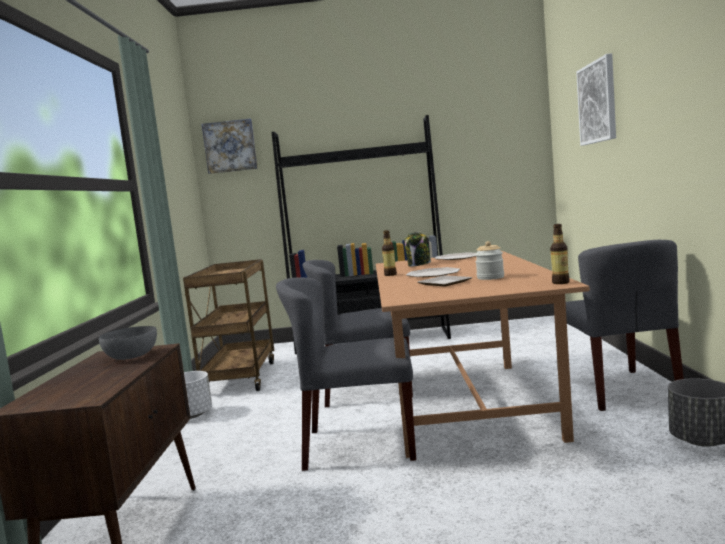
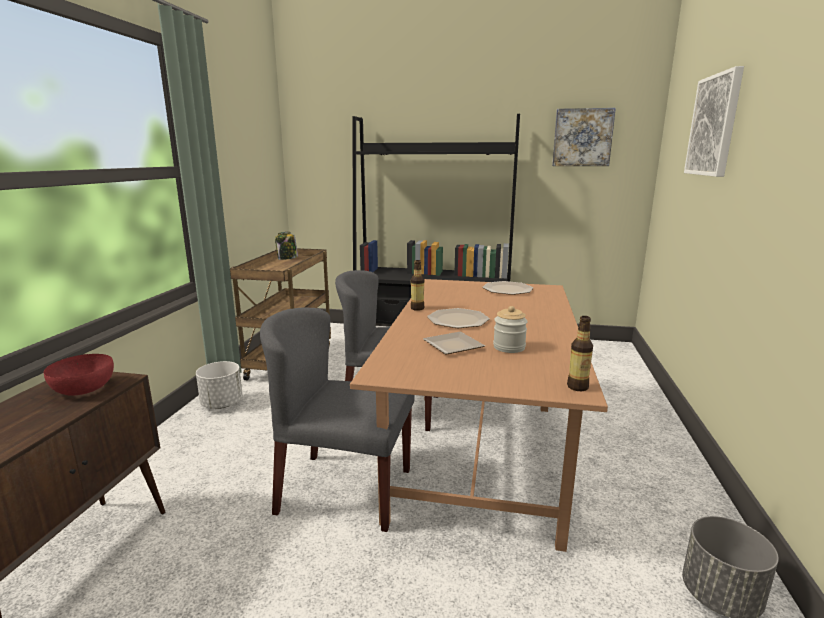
camera: 10 degrees right, 10 degrees up
grey bowl [99,326,157,360] -> red bowl [44,354,114,396]
picture [202,118,258,174] -> picture moved to [552,108,616,166]
jar [404,232,431,267] -> jar moved to [275,232,298,260]
grey chair [566,240,684,411] -> none

